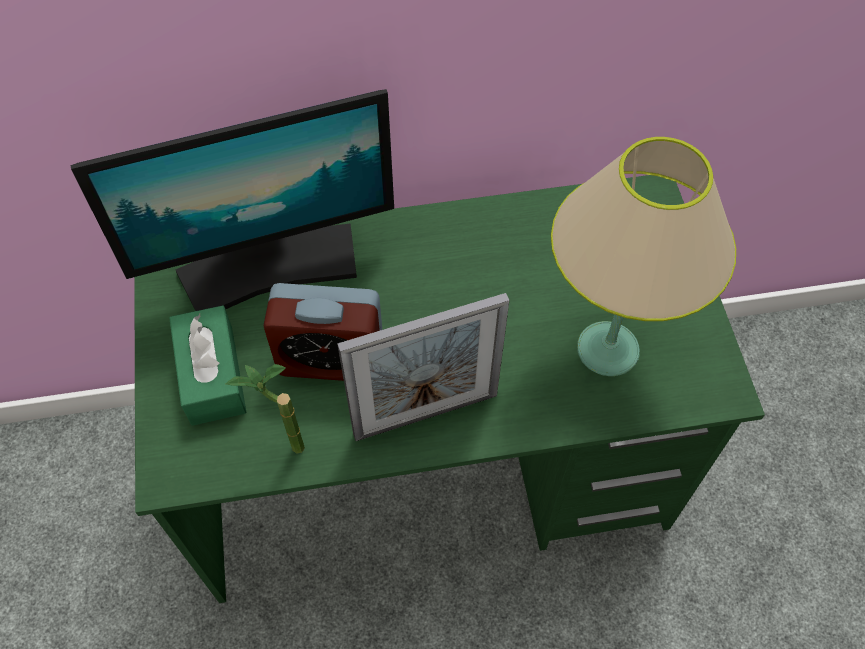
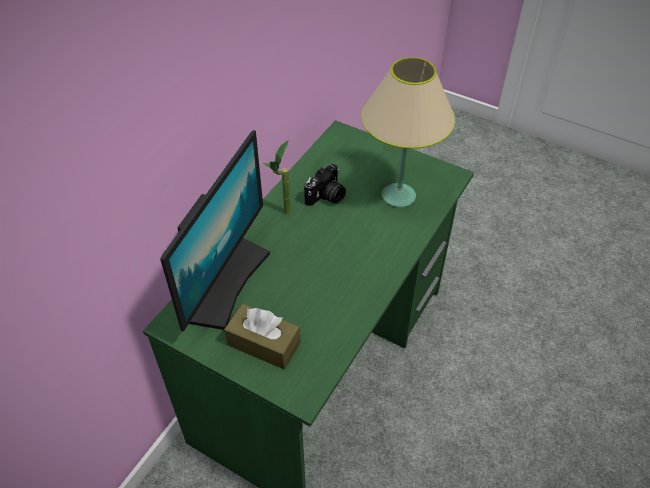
camera: 50 degrees left, 10 degrees down
green tissue box [169,305,246,426] -> brown tissue box [224,304,301,369]
potted plant [226,364,305,454] -> potted plant moved to [263,140,291,215]
alarm clock [263,283,382,381] -> none
picture frame [337,293,509,441] -> none
none -> camera [304,164,346,206]

